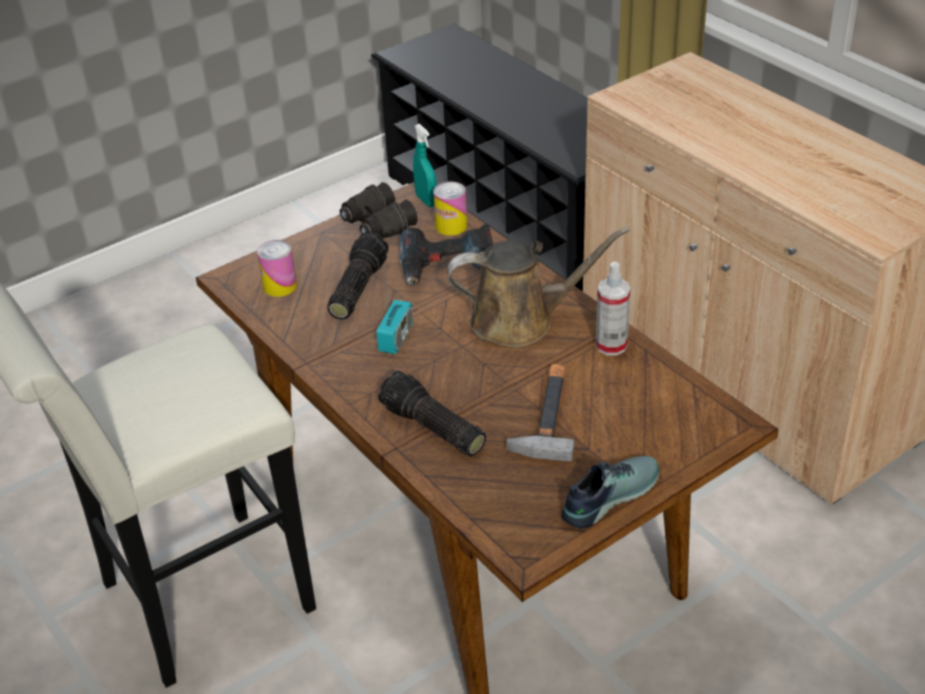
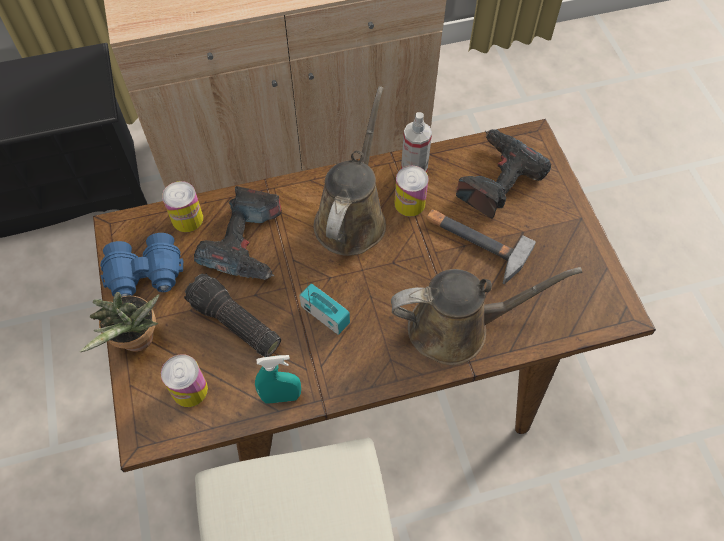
camera: 70 degrees left, 20 degrees up
black binoculars [340,182,418,238] -> blue binoculars [100,233,183,297]
flashlight [378,371,486,456] -> brown watering can [391,267,582,365]
turquoise spray bottle [413,124,437,207] -> turquoise spray bottle moved to [255,355,301,404]
shoe [561,456,659,529] -> none
none -> potted plant [80,292,160,352]
none -> can [394,166,429,216]
none -> power drill [456,129,551,219]

